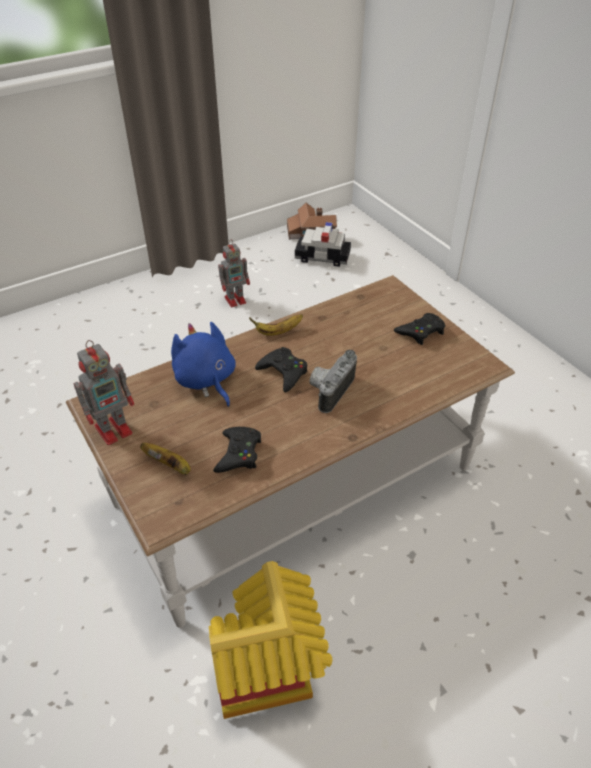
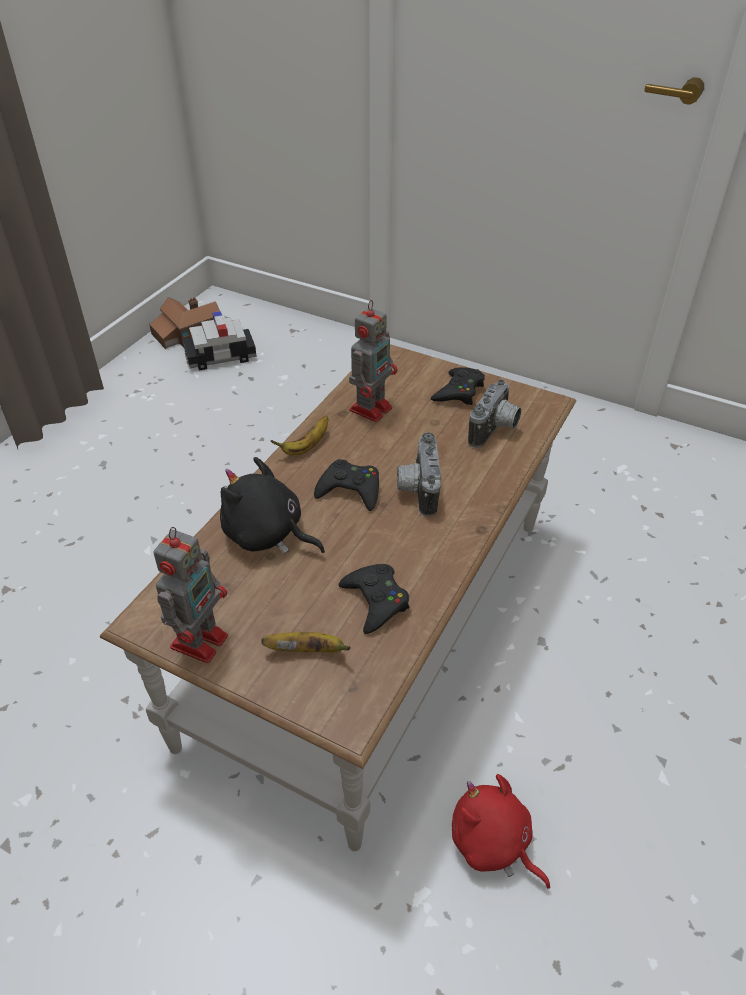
camera: 30 degrees left, 0 degrees up
blue plush toy [171,322,236,407] -> black plush toy [220,457,325,554]
toy house [209,561,332,719] -> red plush toy [452,774,550,889]
toy robot [218,239,250,307] -> toy robot moved to [349,300,397,422]
none -> camera [468,379,521,448]

